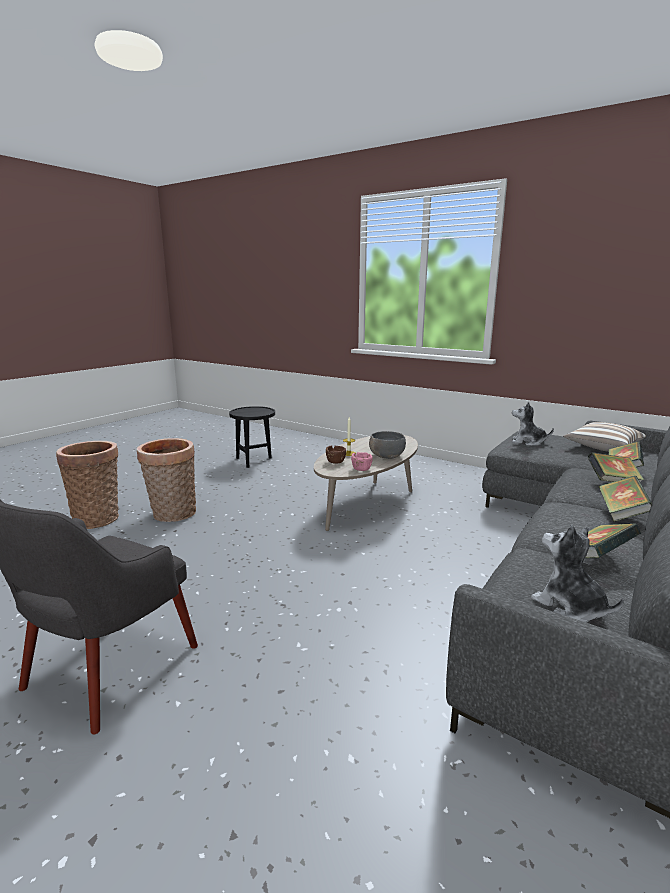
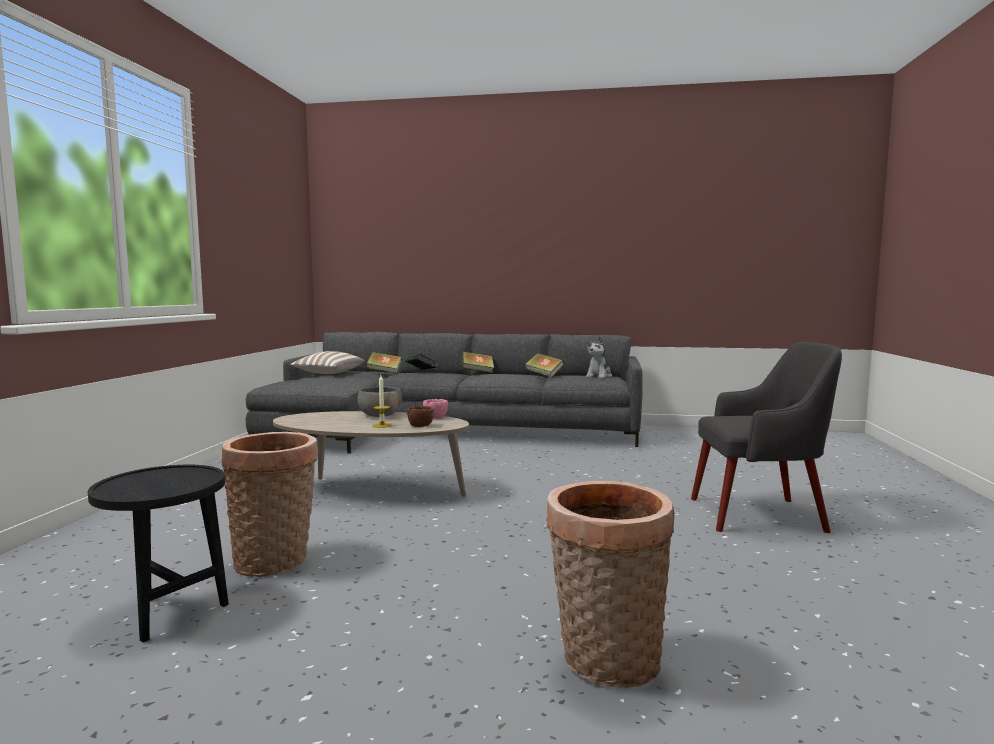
camera: 115 degrees left, 10 degrees down
basket [137,438,196,522] -> basket moved to [221,432,318,577]
plush toy [512,401,554,446] -> none

